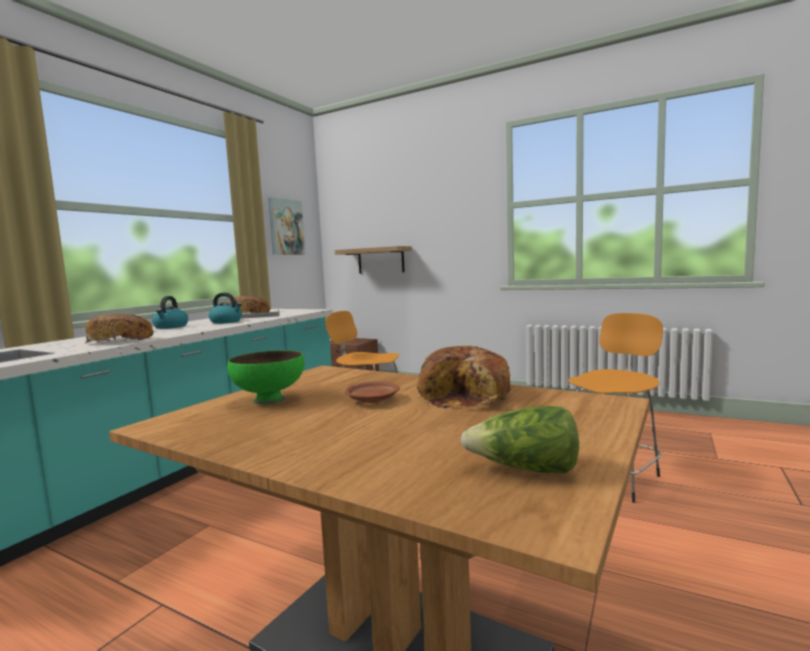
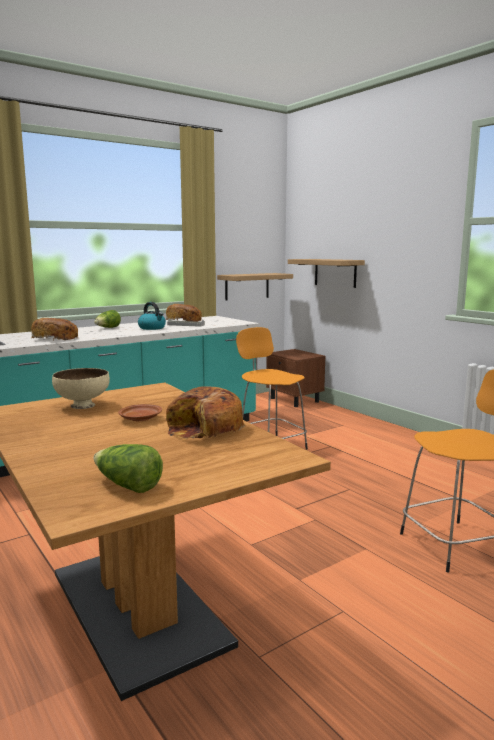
camera: 25 degrees right, 5 degrees up
kettle [152,296,188,329] -> lettuce [94,310,121,328]
green bowl [227,350,304,405] -> beige bowl [52,368,110,409]
picture [268,197,305,255] -> none
none -> shelf [217,273,293,300]

